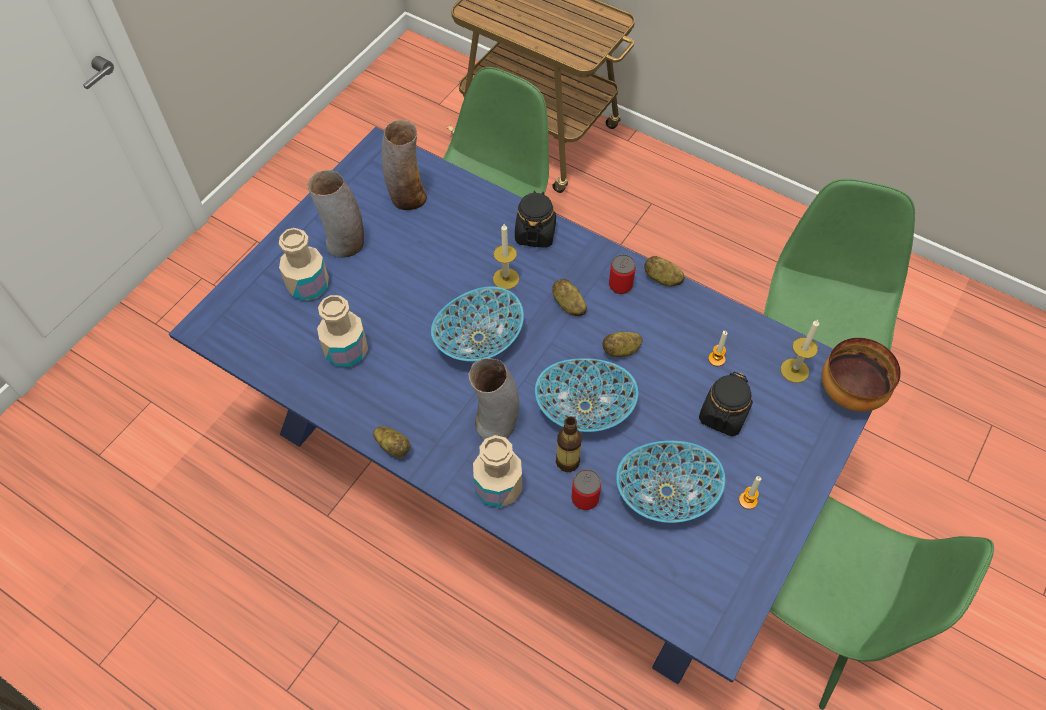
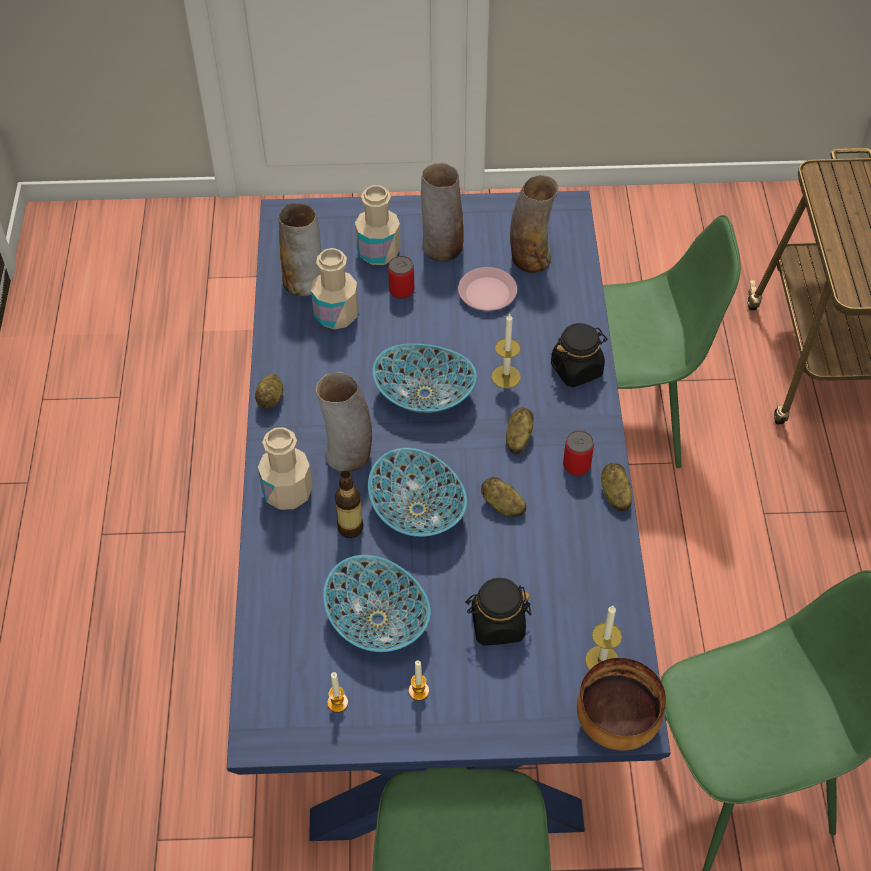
camera: 55 degrees right, 5 degrees down
can [572,469,601,510] -> can moved to [388,256,414,299]
candle [708,331,728,366] -> candle moved to [327,672,348,713]
none -> vase [278,203,321,296]
none -> pink plate [458,267,517,311]

